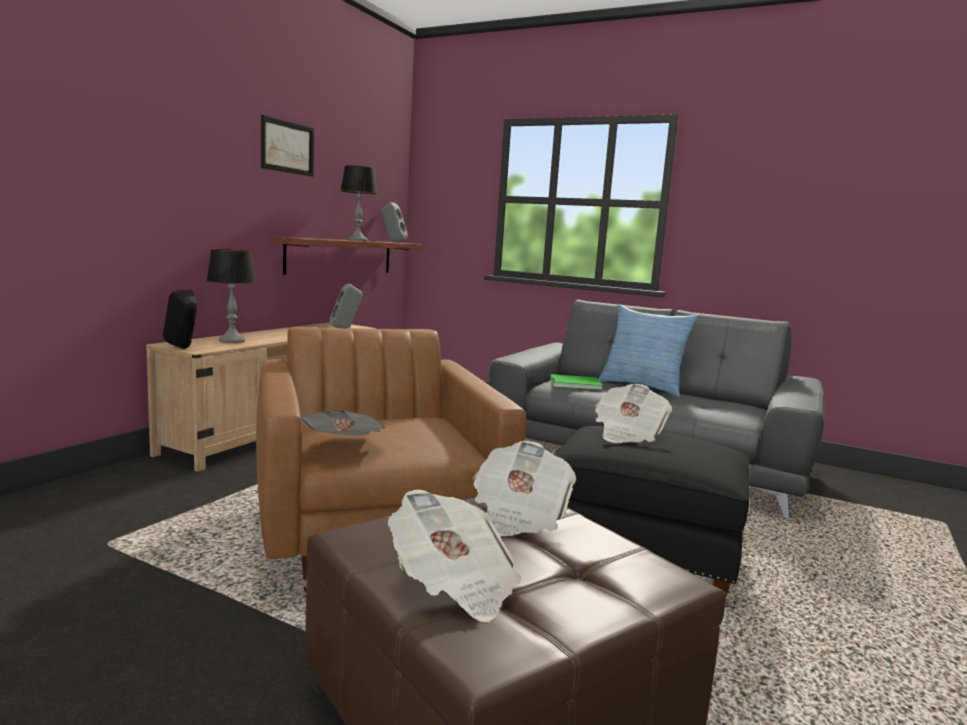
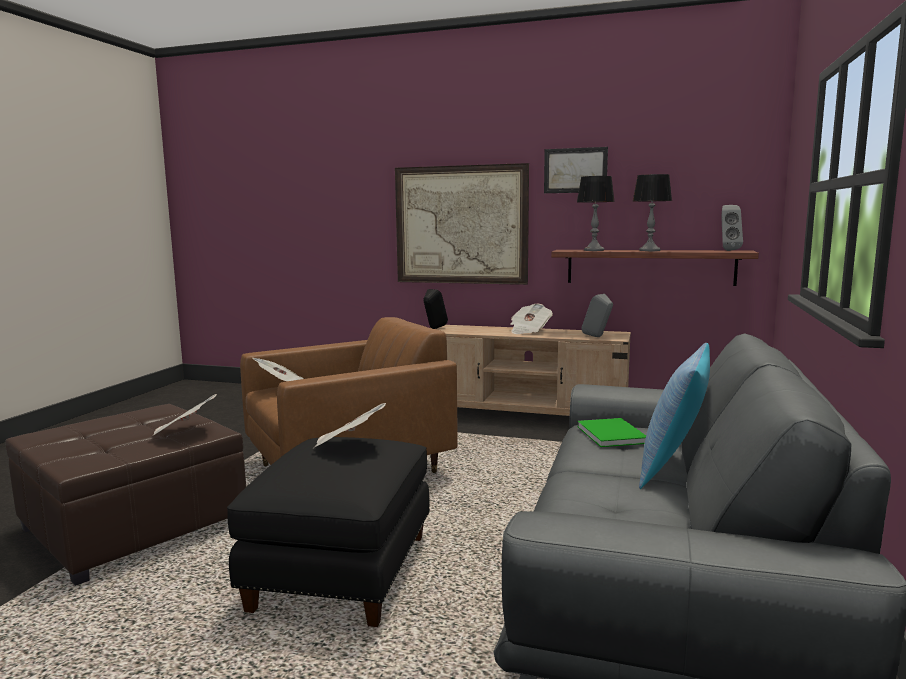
camera: 80 degrees right, 0 degrees up
table lamp [206,249,256,343] -> table lamp moved to [577,176,615,251]
newspaper [388,490,522,622] -> newspaper moved to [510,304,553,334]
none -> picture [395,163,529,285]

